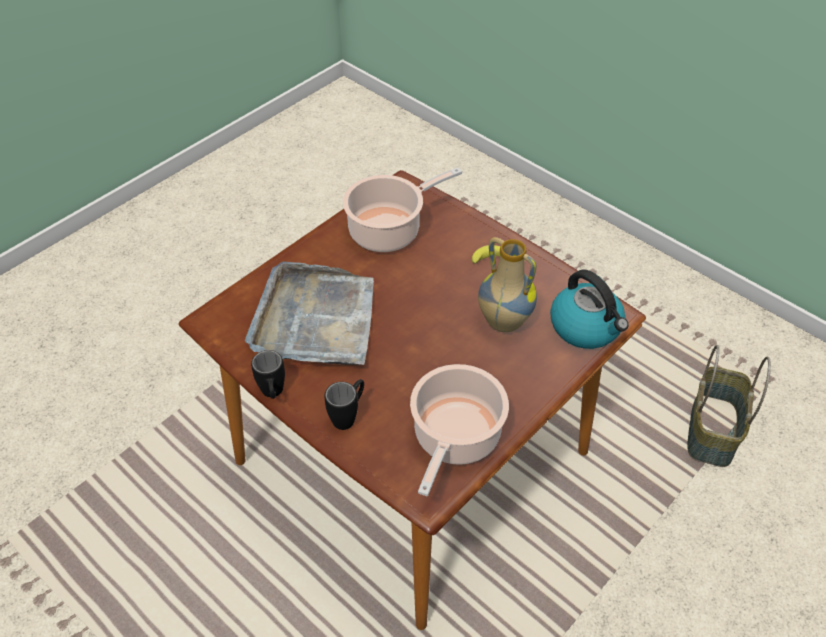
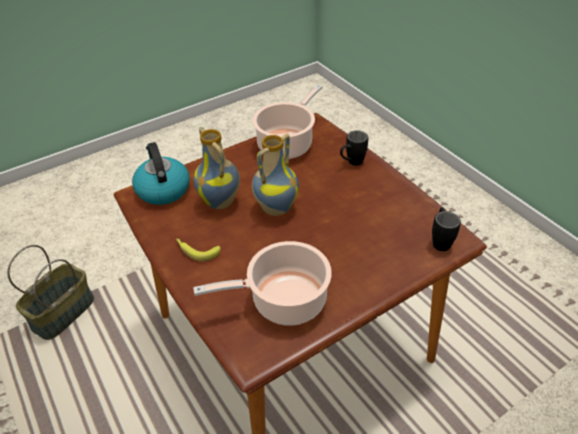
camera: 165 degrees left, 5 degrees down
grey tray [245,262,374,365] -> none
black mug [251,350,285,399] -> black mug moved to [432,207,461,251]
none -> vase [252,134,299,216]

